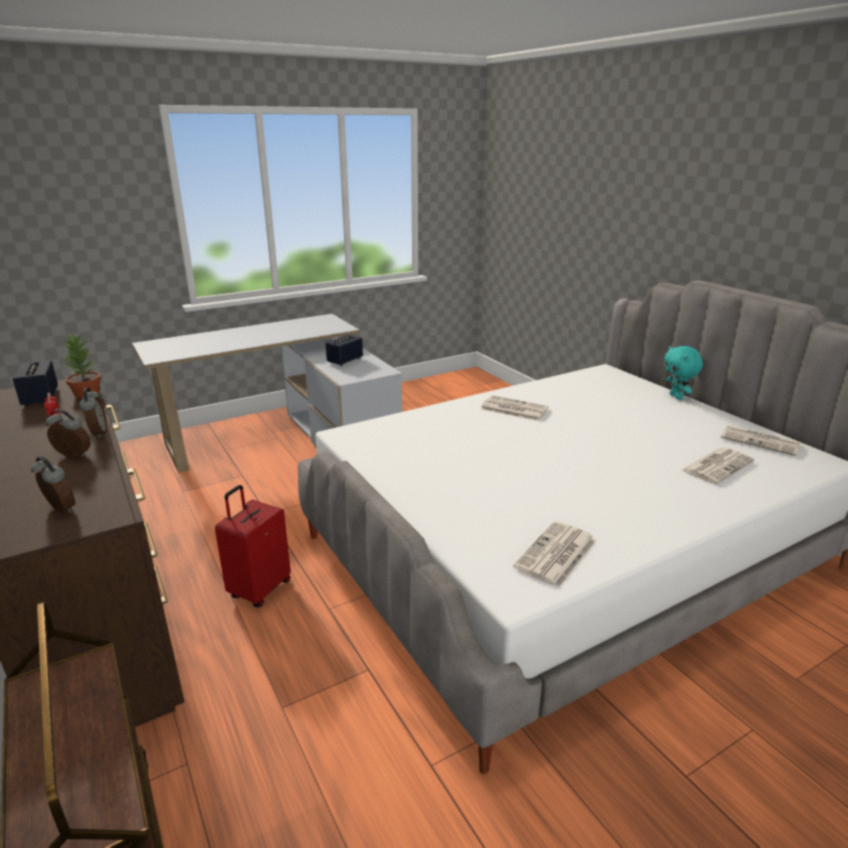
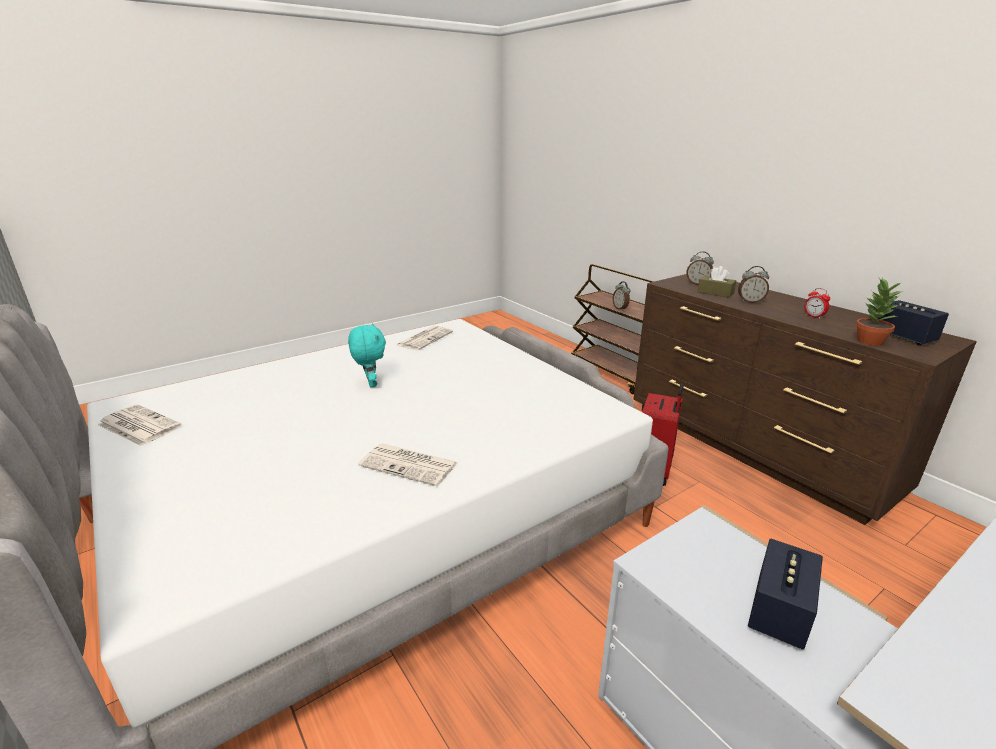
camera: 175 degrees right, 0 degrees up
alarm clock [79,388,107,438] -> alarm clock moved to [613,281,630,310]
turquoise plush toy [664,346,703,400] -> turquoise plush toy moved to [348,323,386,387]
newspaper [681,447,754,484] -> none
none -> brown tissue box [697,266,736,298]

